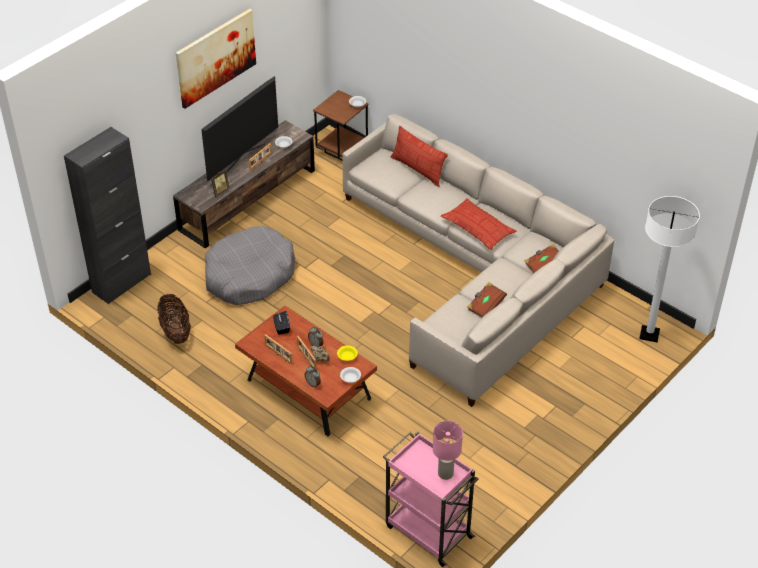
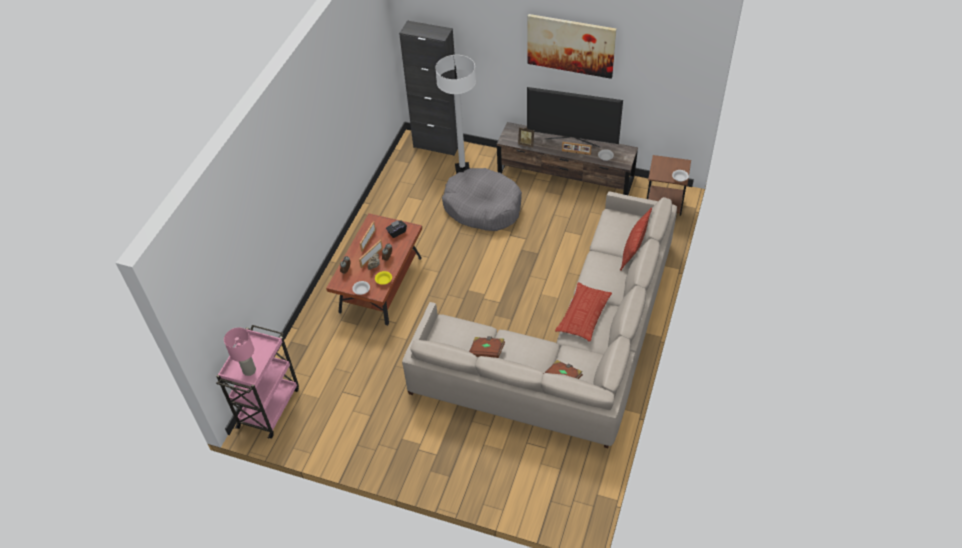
camera: 70 degrees right, 5 degrees up
basket [157,294,191,344] -> none
white floor lamp [639,196,700,343] -> white floor lamp moved to [435,55,476,174]

